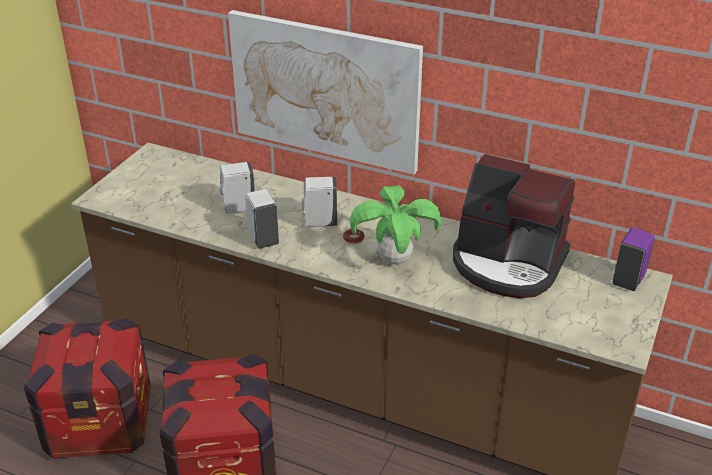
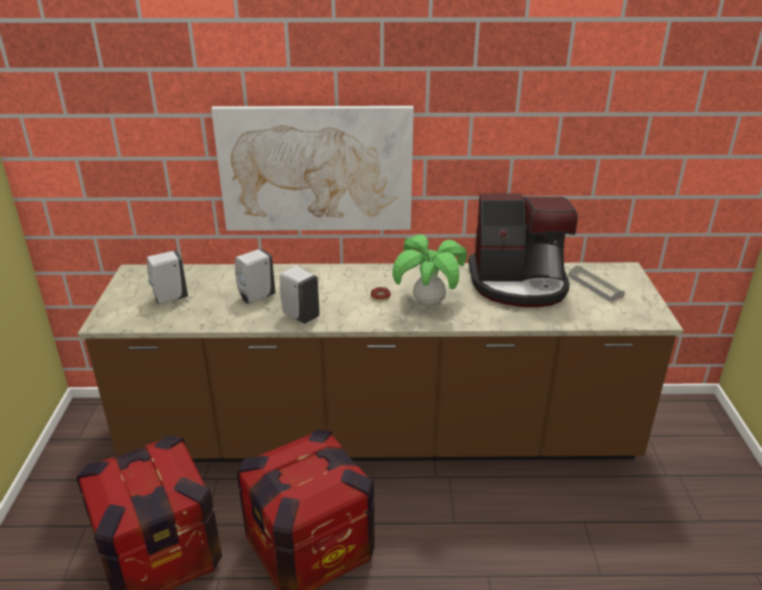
camera: 25 degrees left, 5 degrees down
white soap dispenser [302,177,337,227] -> white soap dispenser moved to [147,250,188,305]
purple soap dispenser [612,228,655,291] -> none
none -> grey tray [568,265,625,302]

